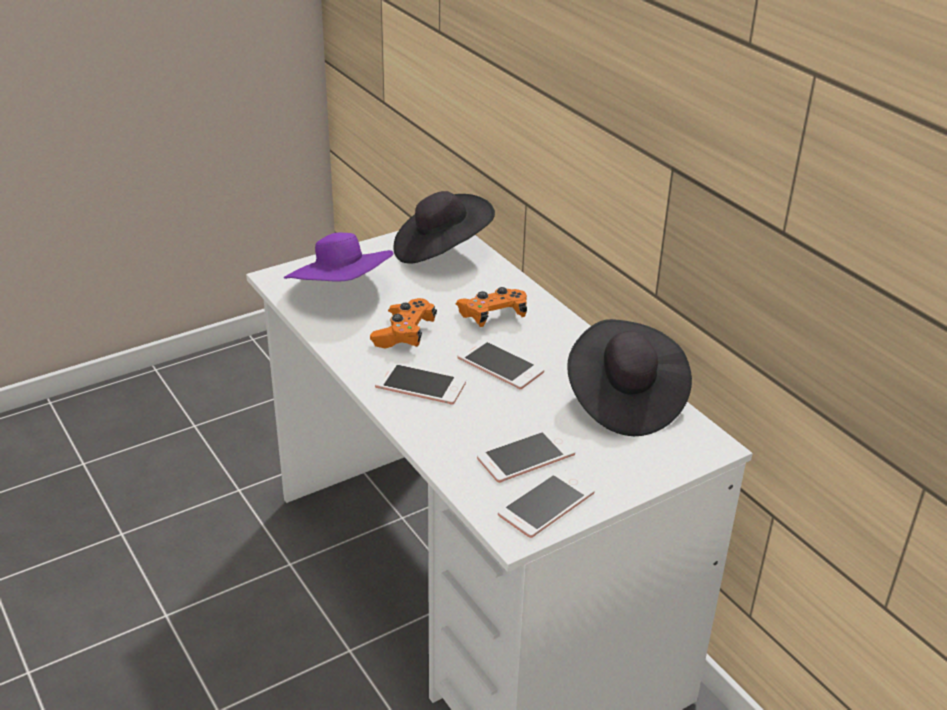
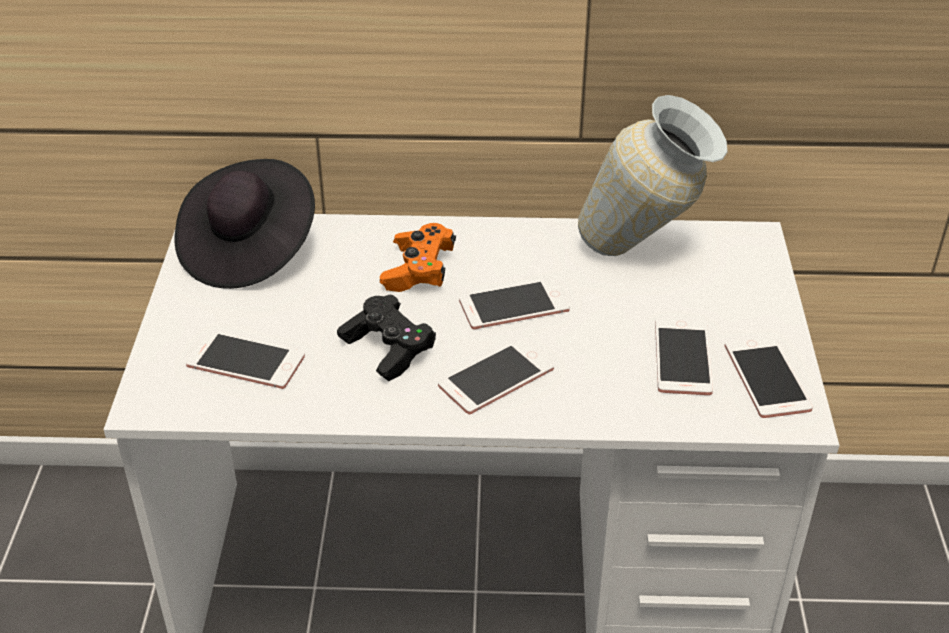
camera: 55 degrees left, 5 degrees up
purple hat [284,233,394,282] -> phone [186,331,305,389]
orange game controller [370,298,437,348] -> black game controller [337,295,436,381]
black hat [567,319,692,436] -> vase [578,95,728,256]

